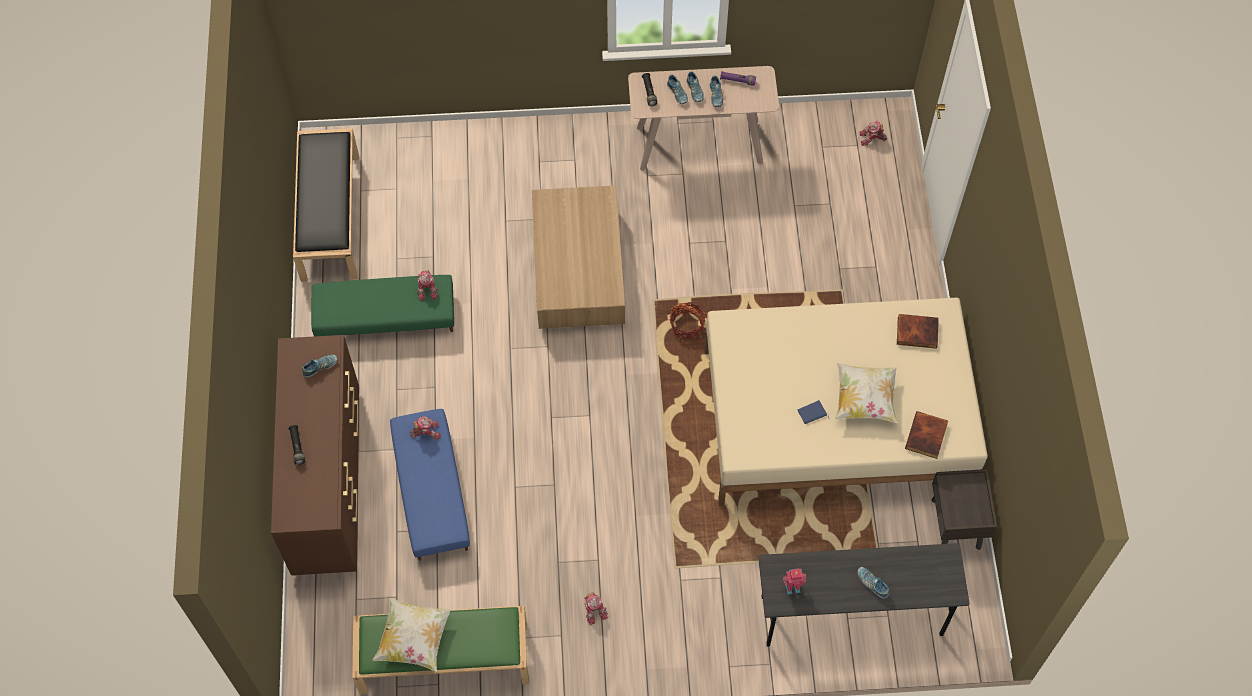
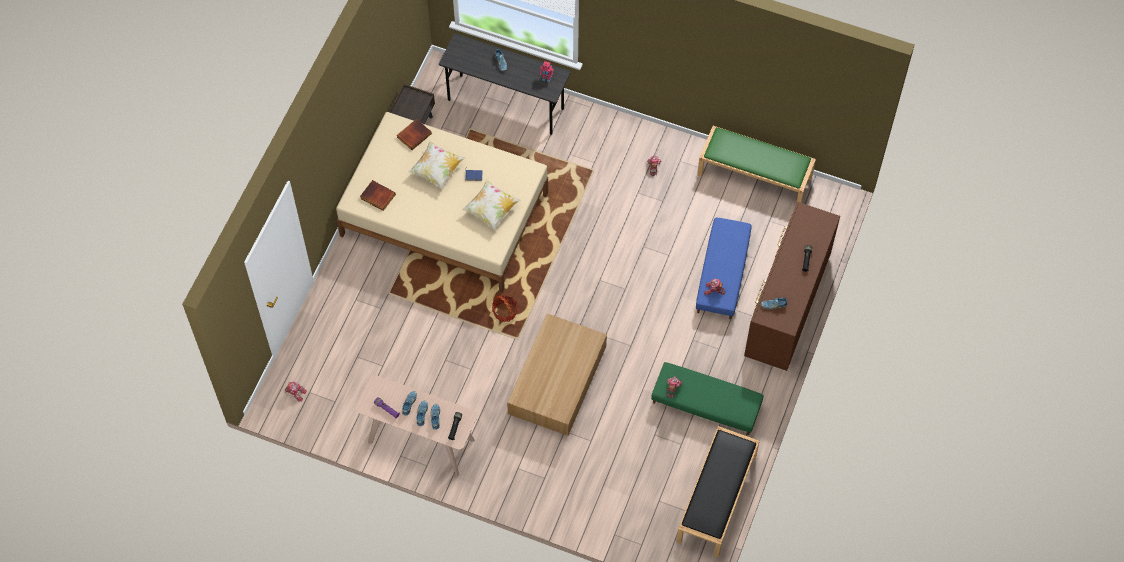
camera: 155 degrees left, 0 degrees up
pillow [373,598,451,672] -> pillow moved to [462,180,521,230]

